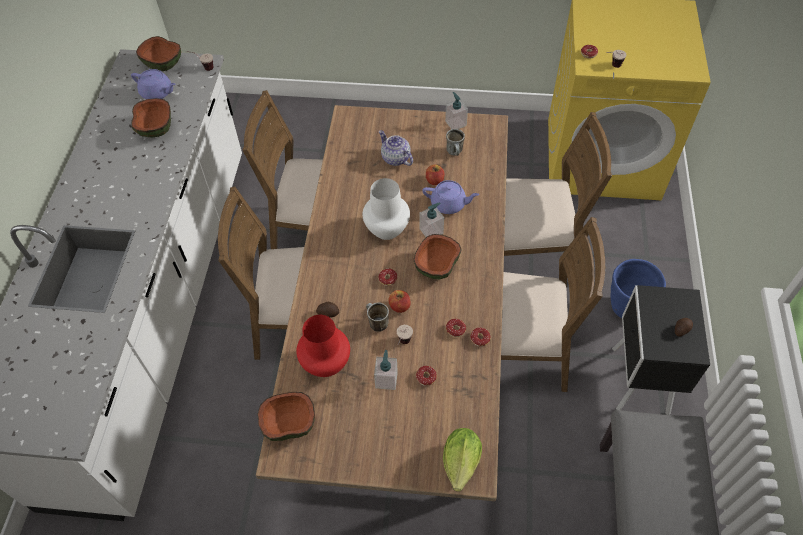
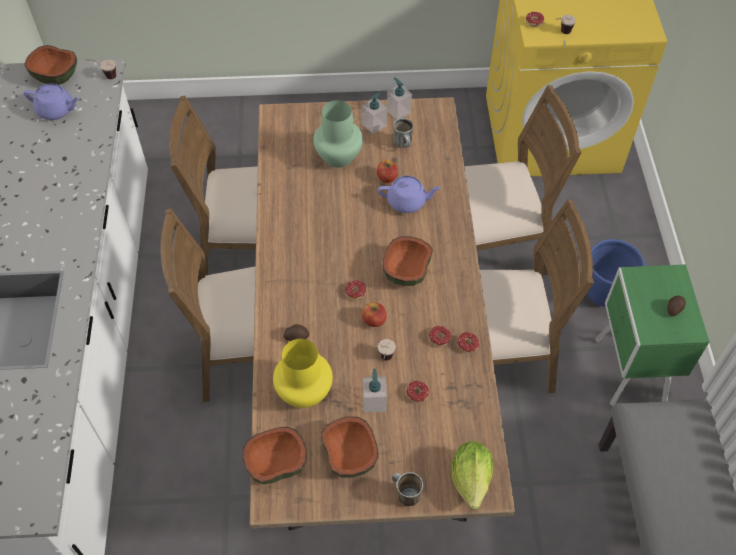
camera: 10 degrees left, 0 degrees up
bowl [131,98,171,138] -> bowl moved to [321,416,378,478]
red vase [296,315,350,377] -> yellow vase [273,339,333,408]
white vase [362,178,410,240] -> none
mug [366,302,389,331] -> mug moved to [392,472,423,506]
teapot [379,130,413,166] -> green vase [313,100,363,168]
soap dispenser [419,202,444,237] -> soap dispenser moved to [362,92,387,134]
black nightstand [612,285,710,415] -> green nightstand [595,264,709,406]

